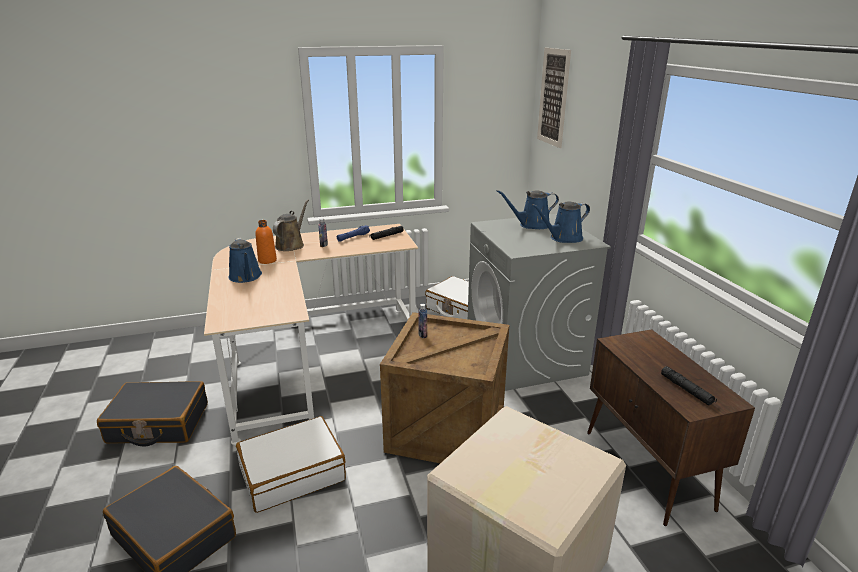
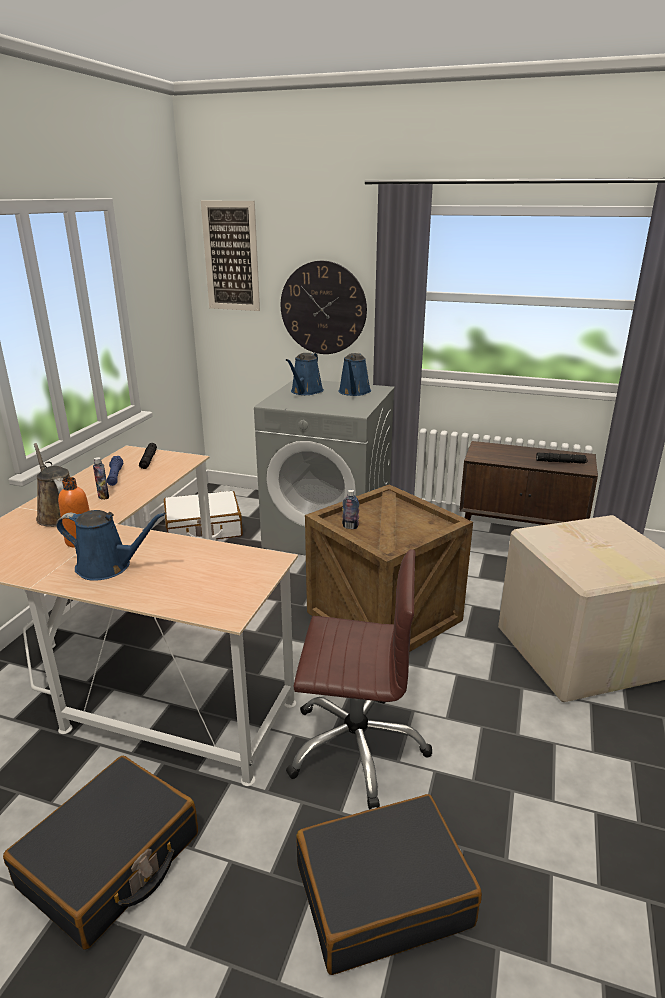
camera: 55 degrees left, 0 degrees up
white suitcase [236,416,346,513] -> brown office chair [286,549,432,809]
none -> wall clock [281,261,367,354]

